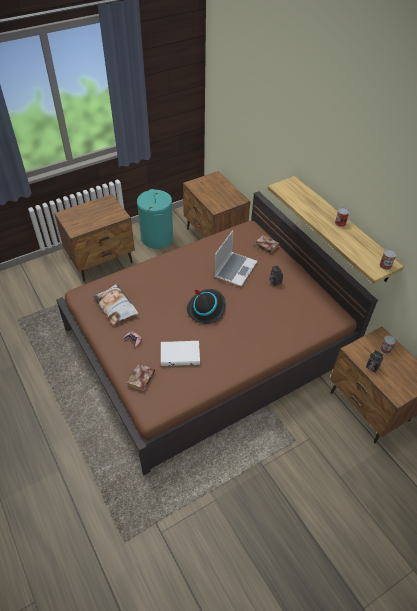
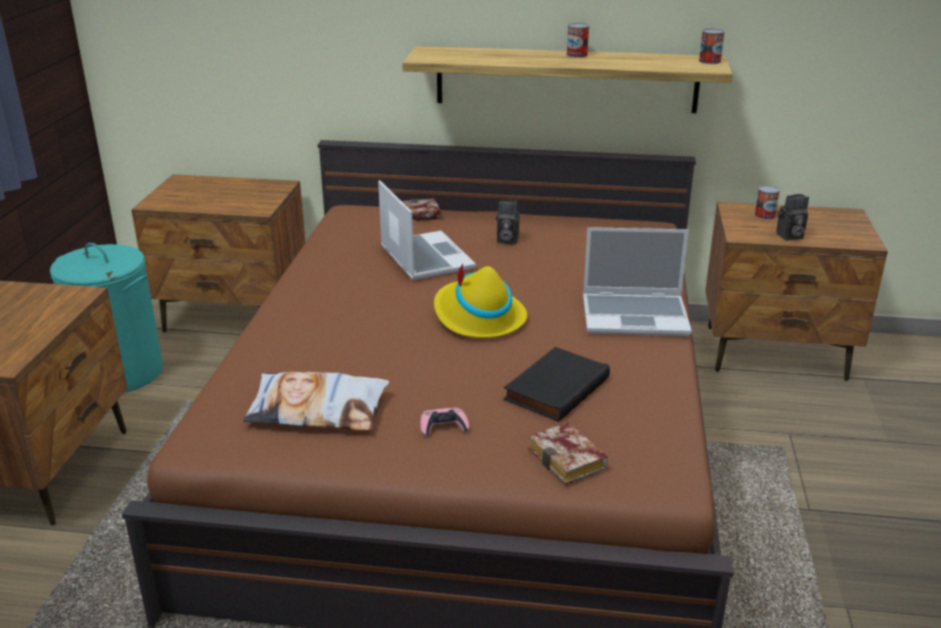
camera: 50 degrees left, 20 degrees down
white book [161,341,200,366] -> black book [503,347,610,422]
black hat [187,289,225,324] -> yellow hat [434,264,527,338]
none -> laptop [583,227,692,336]

